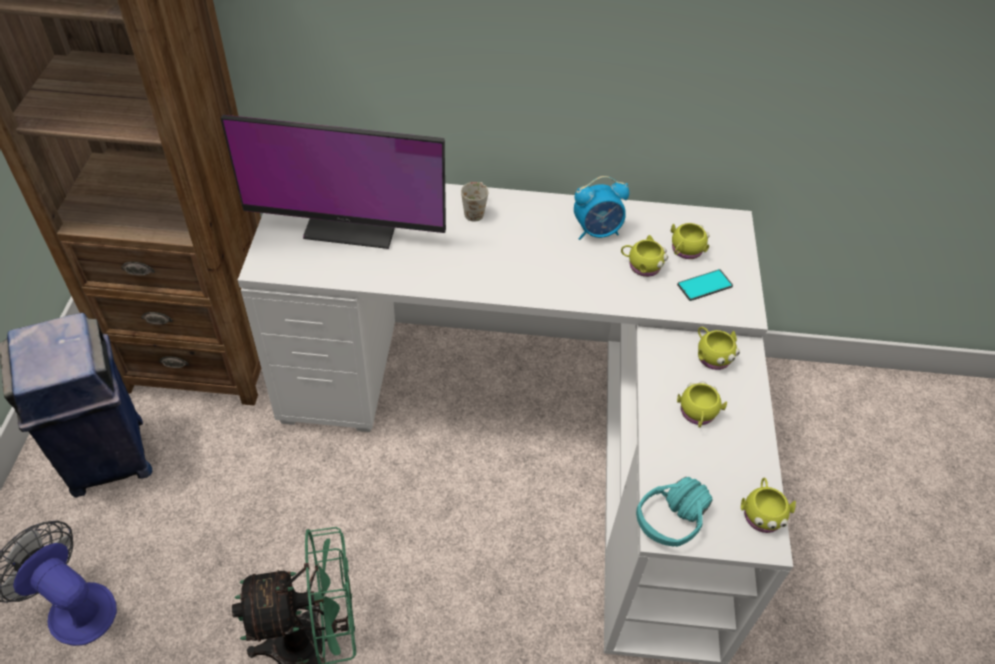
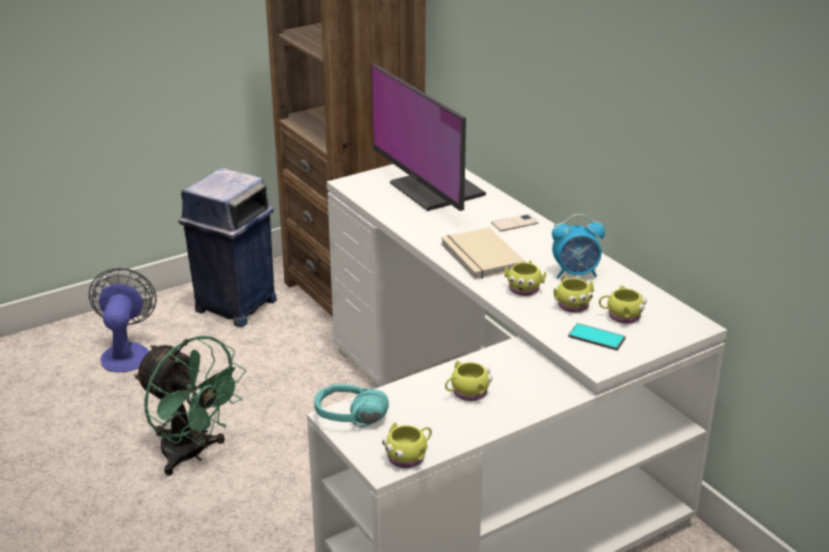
camera: 55 degrees right, 20 degrees down
white mug [461,182,488,222] -> phone [491,214,539,231]
alarm clock [574,176,629,240] -> alarm clock turned 45 degrees counterclockwise [552,214,605,278]
yellow mug [698,327,740,370] -> yellow mug moved to [504,260,546,296]
none -> beige book [441,227,525,280]

